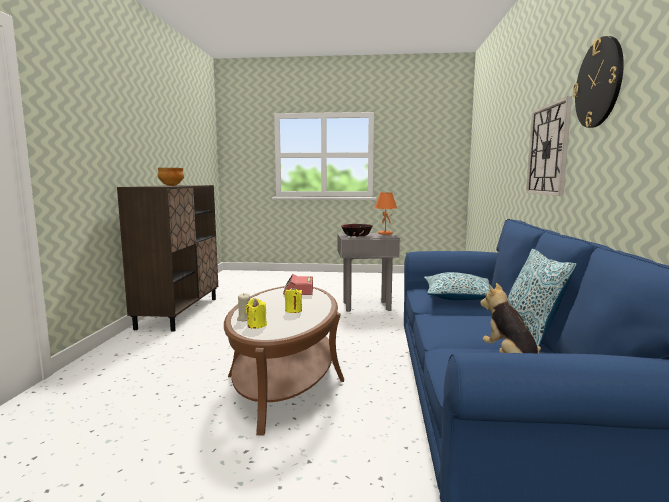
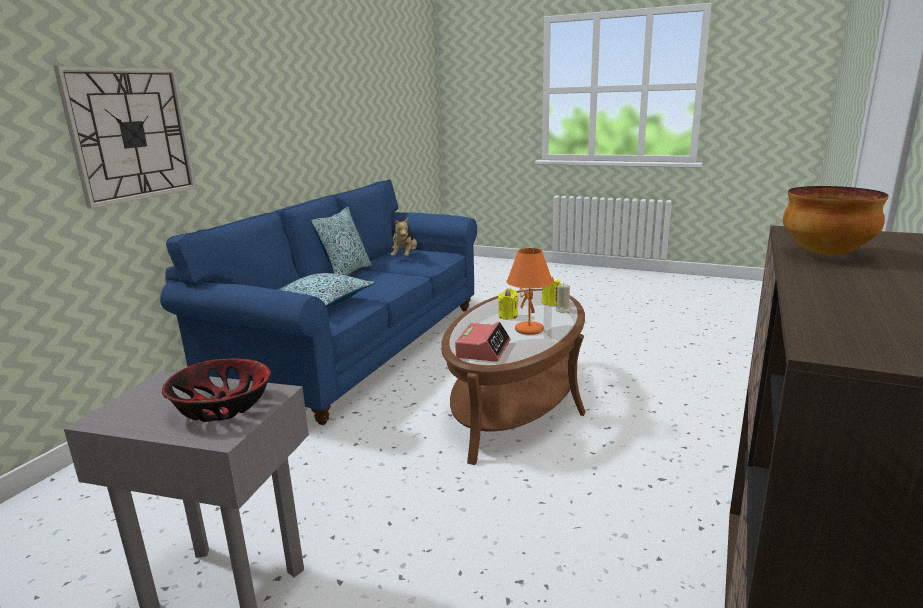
camera: 160 degrees left, 10 degrees up
orange table lamp [375,192,397,235] -> orange table lamp moved to [507,248,553,335]
wall clock [573,36,624,128] -> none

